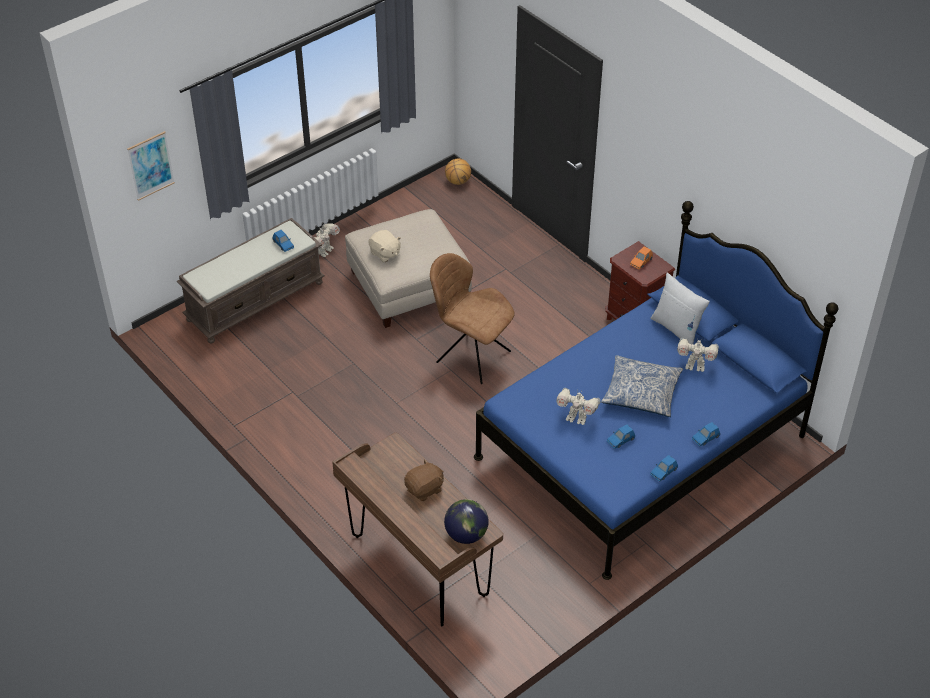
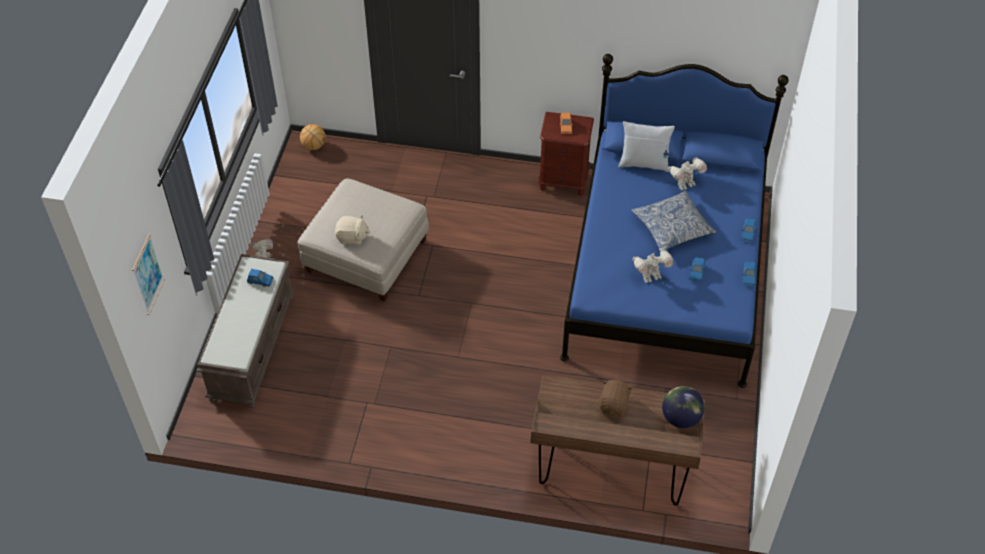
camera: 40 degrees left, 5 degrees up
brown chair [430,253,515,384] -> none

